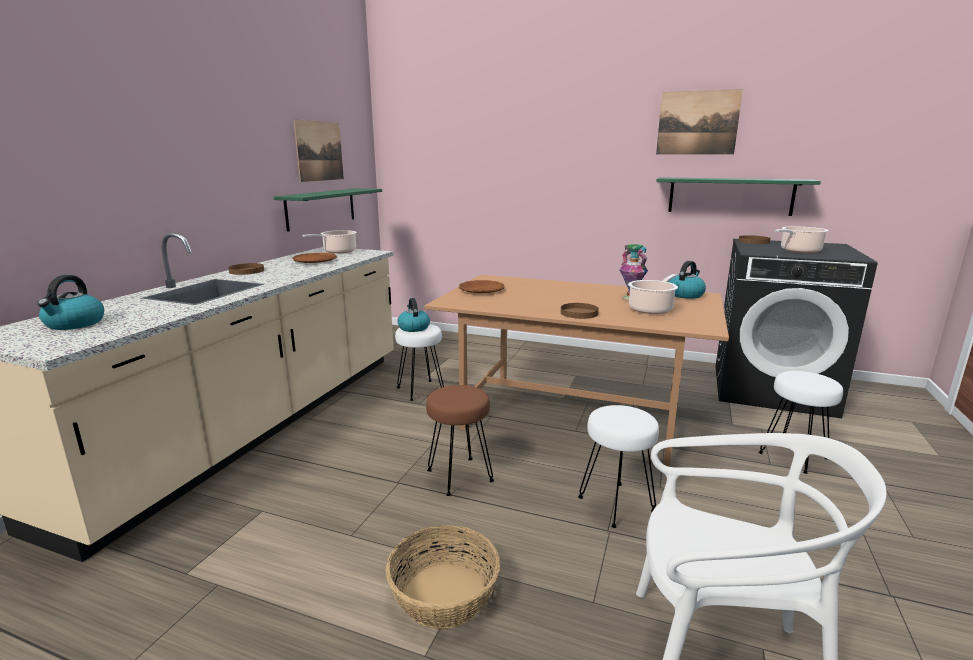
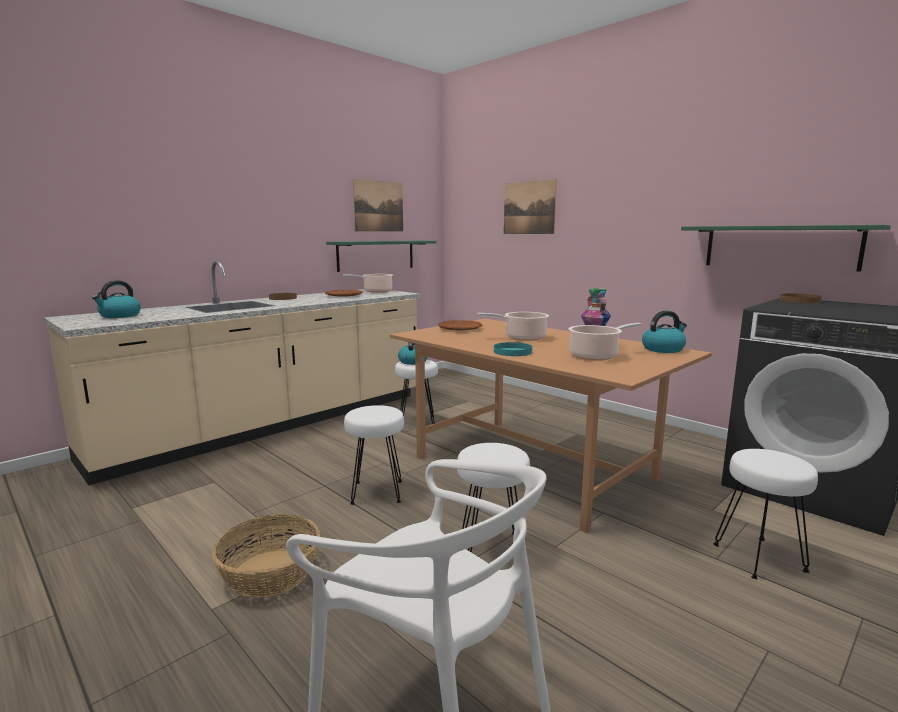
camera: 25 degrees right, 5 degrees down
brown stool [426,385,494,496] -> white stool [344,405,404,505]
brown plate [561,303,599,319] -> turquoise plate [494,342,532,356]
picture [656,89,743,155] -> picture moved to [504,179,557,234]
cooking pot [775,226,829,253] -> cooking pot moved to [478,312,549,341]

